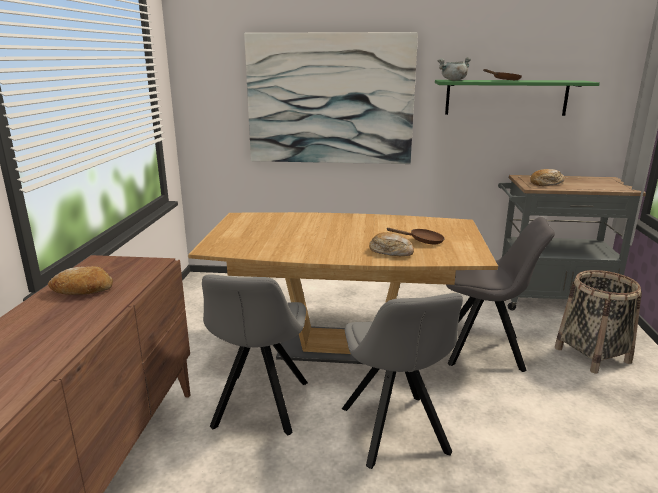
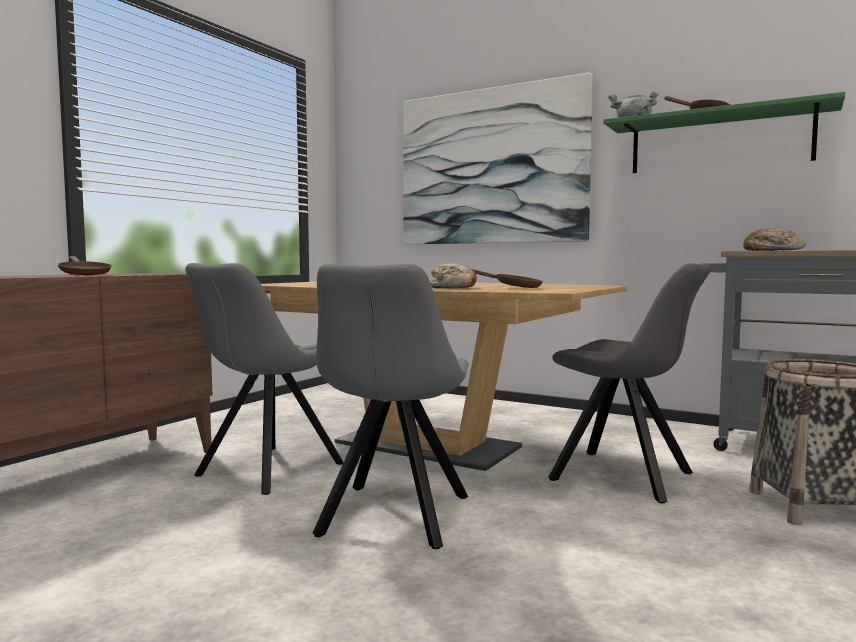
camera: 25 degrees right, 15 degrees down
bread [48,266,113,295] -> brown frying pan [58,256,112,275]

